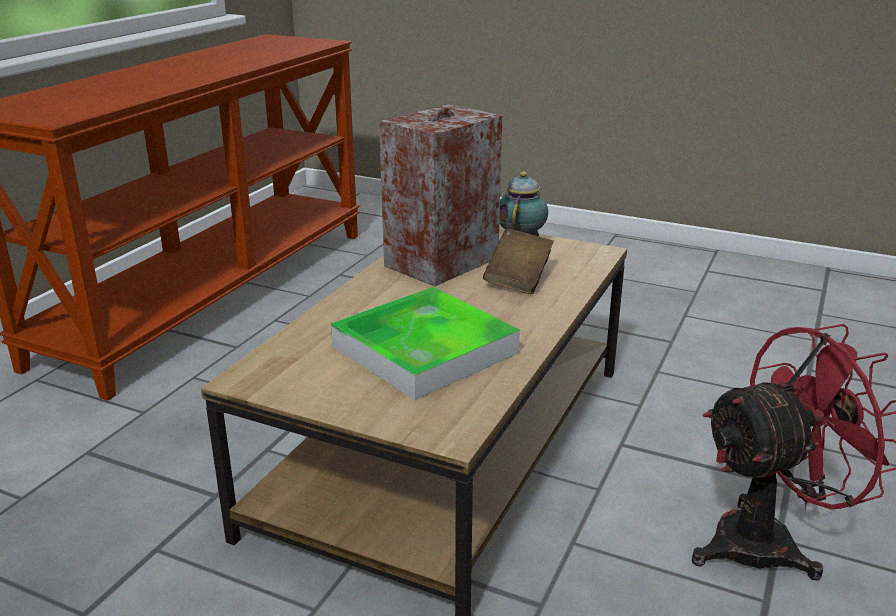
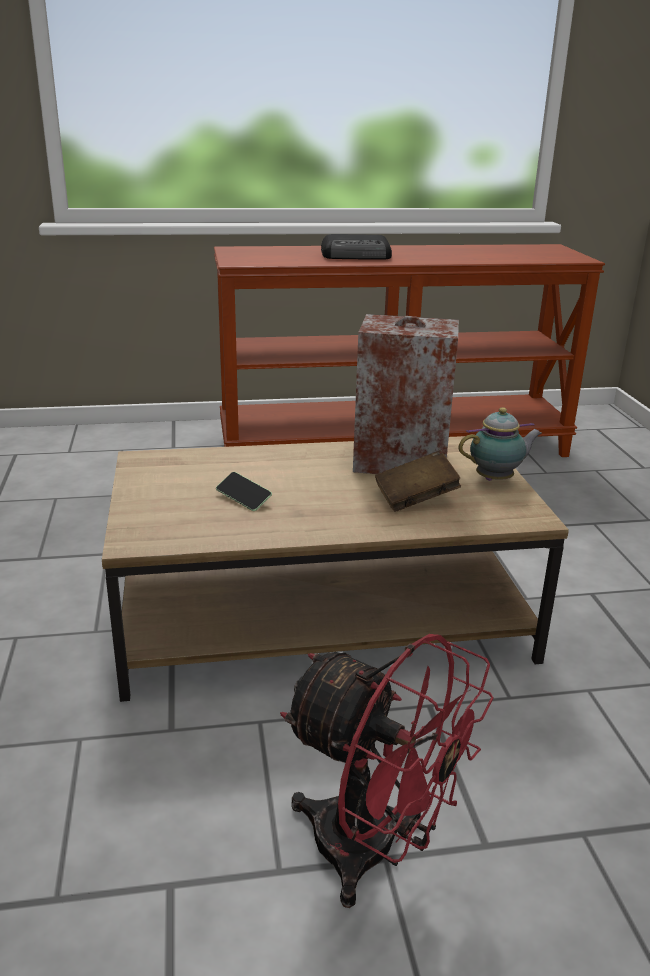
camera: 55 degrees right, 0 degrees up
tray [331,287,520,400] -> phone [216,472,272,511]
none -> radio [321,234,392,260]

